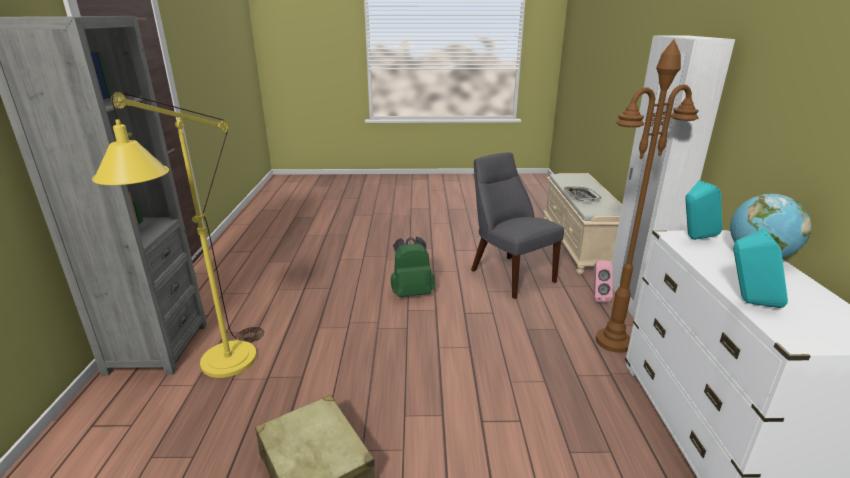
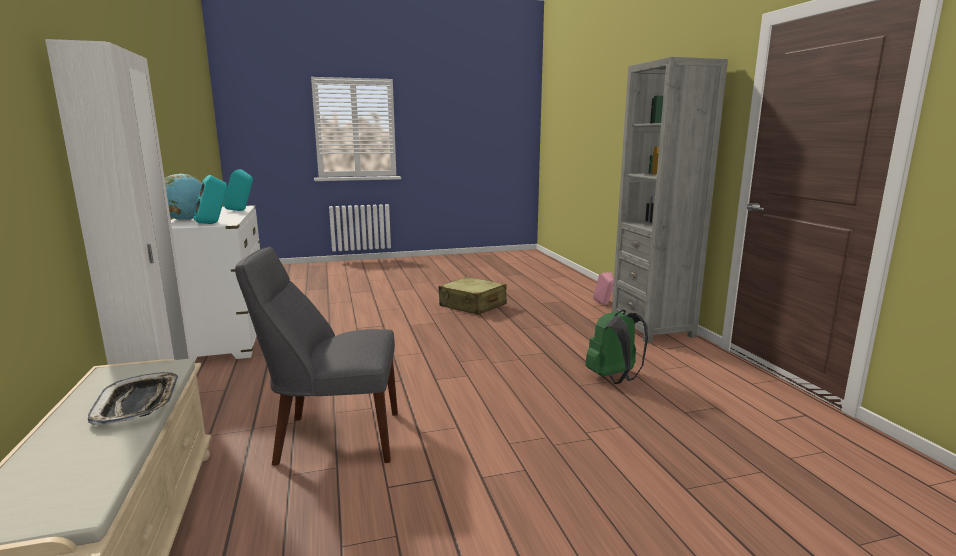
camera: 165 degrees right, 10 degrees down
yellow floor lamp [92,91,264,378] -> none
green backpack [391,237,435,297] -> green backpack moved to [585,310,648,384]
grey chair [471,153,564,299] -> grey chair turned 135 degrees clockwise [235,247,398,466]
pink speaker [594,261,613,302] -> pink speaker moved to [593,272,614,305]
brown floor lamp [596,39,699,353] -> none

